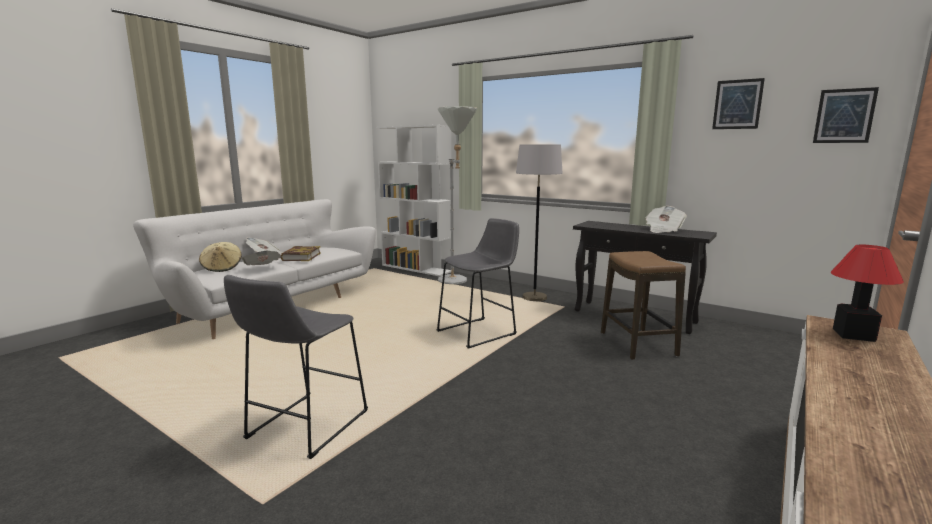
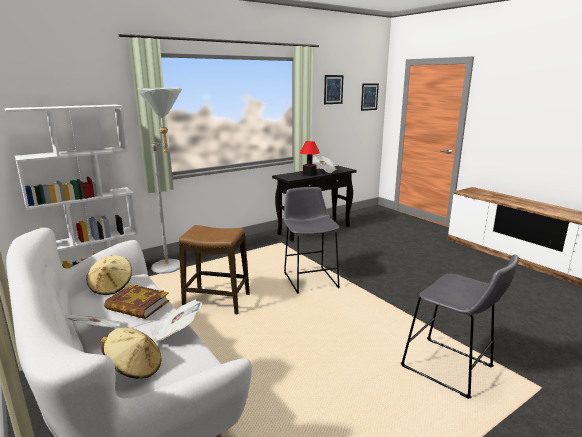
camera: 70 degrees left, 5 degrees up
grey floor lamp [516,144,563,302] -> none
stool [601,251,686,360] -> stool moved to [179,225,250,314]
table lamp [831,245,904,342] -> table lamp moved to [300,141,320,176]
none -> beige hat [86,255,132,295]

